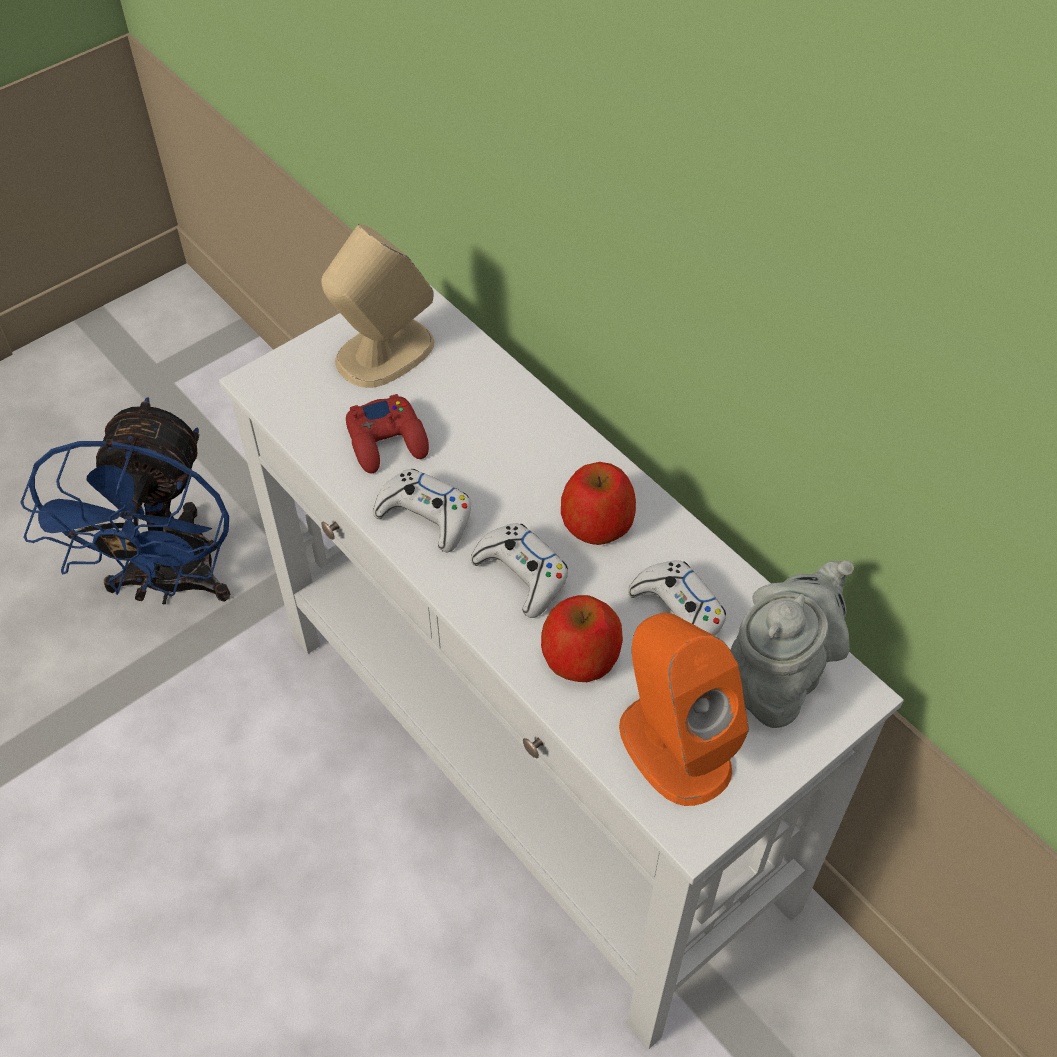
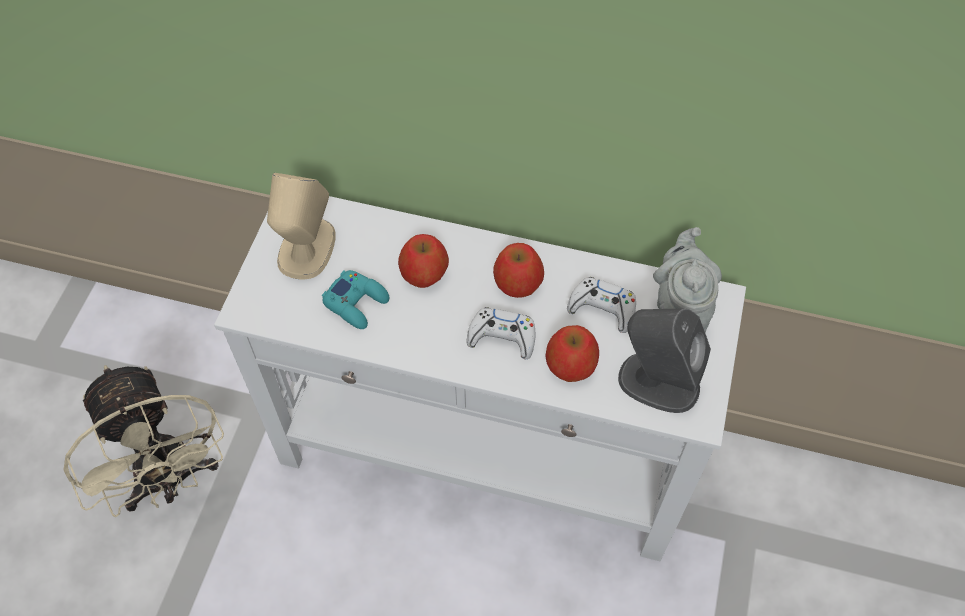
camera: 35 degrees left, 5 degrees up
blue fan [21,397,231,604] -> beige fan [63,365,224,517]
red game controller [346,394,429,473] -> turquoise game controller [322,270,389,329]
white game controller [373,469,471,552] -> none
orange speaker [619,613,749,806] -> grey speaker [618,308,711,413]
none -> apple [398,234,449,288]

